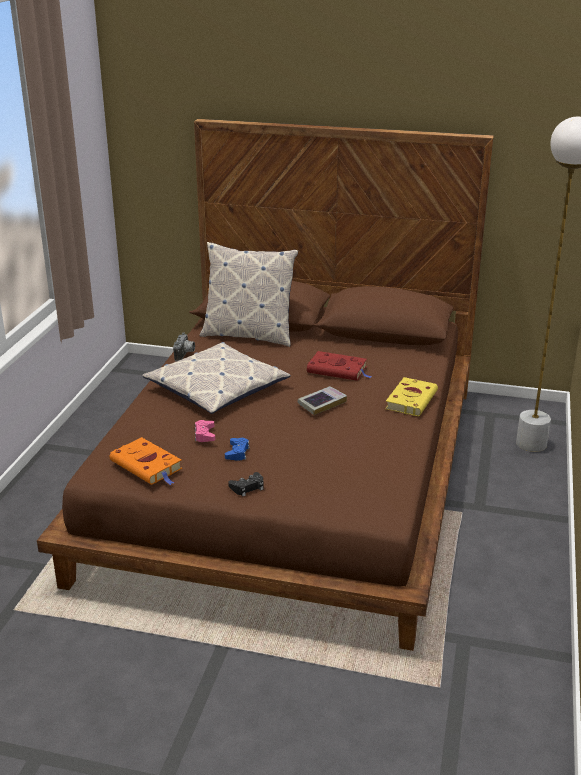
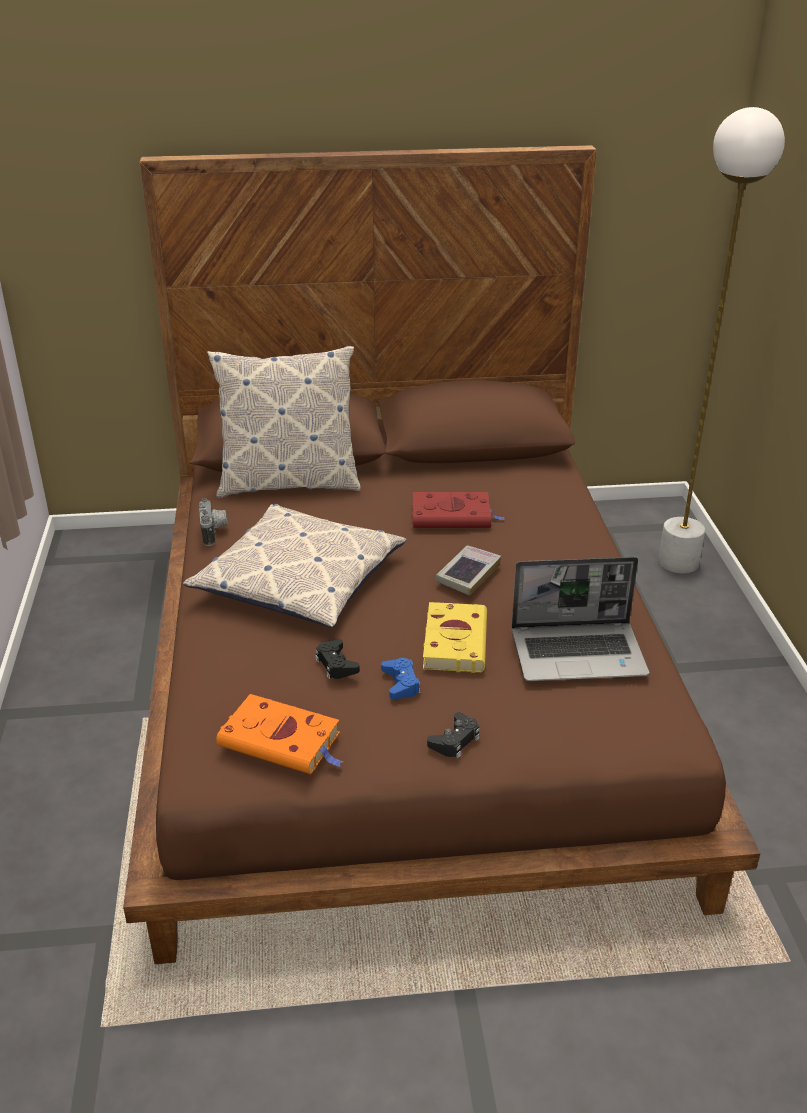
camera: 20 degrees left, 5 degrees up
pink game controller [195,420,215,442] -> black game controller [315,639,360,679]
yellow book [385,377,438,416] -> yellow book moved to [423,602,487,673]
none -> laptop [512,557,649,681]

